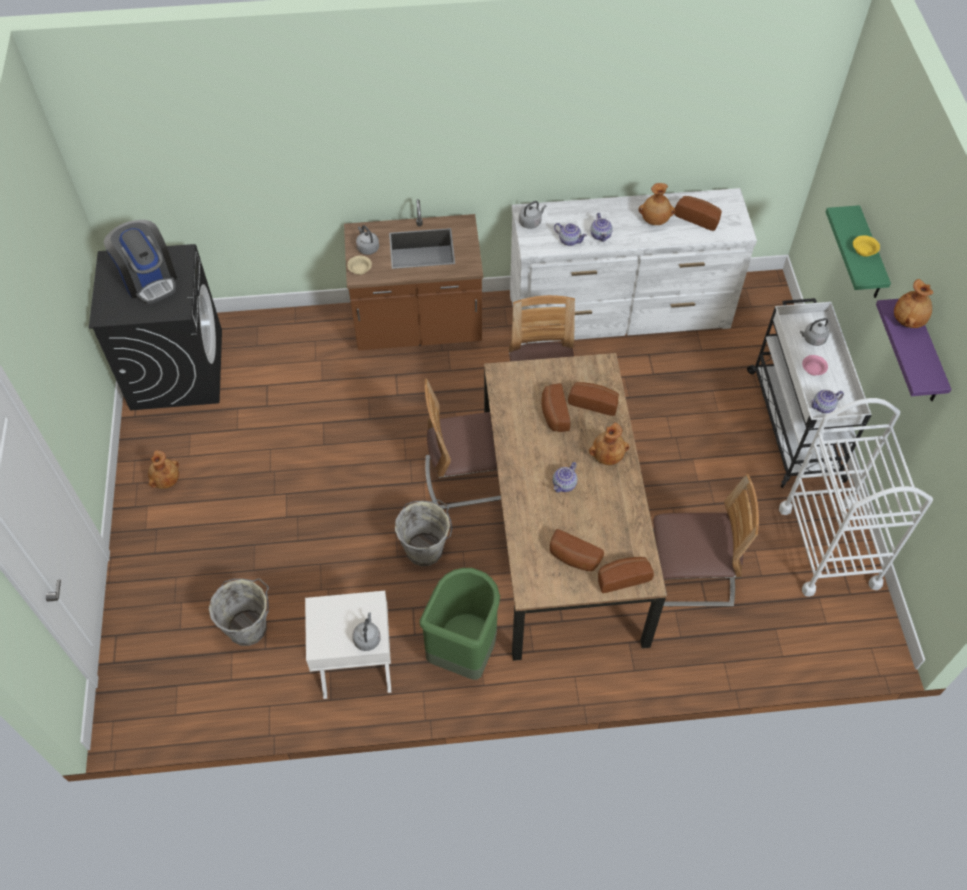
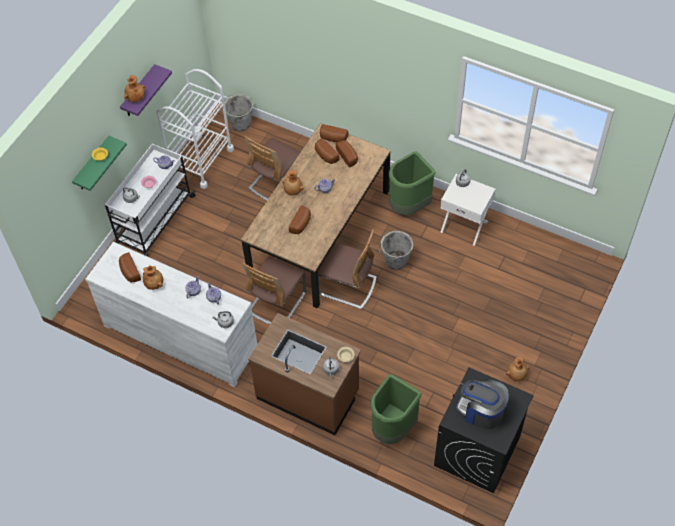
camera: 145 degrees left, 0 degrees up
coffee machine [104,220,177,304] -> coffee machine turned 60 degrees counterclockwise [456,379,509,429]
grey bucket [209,578,269,646] -> grey bucket moved to [220,94,253,132]
bread [568,382,619,416] -> bread moved to [315,138,340,164]
chair [653,474,759,606] -> chair turned 90 degrees counterclockwise [244,136,301,201]
none -> green trash can [370,374,421,444]

